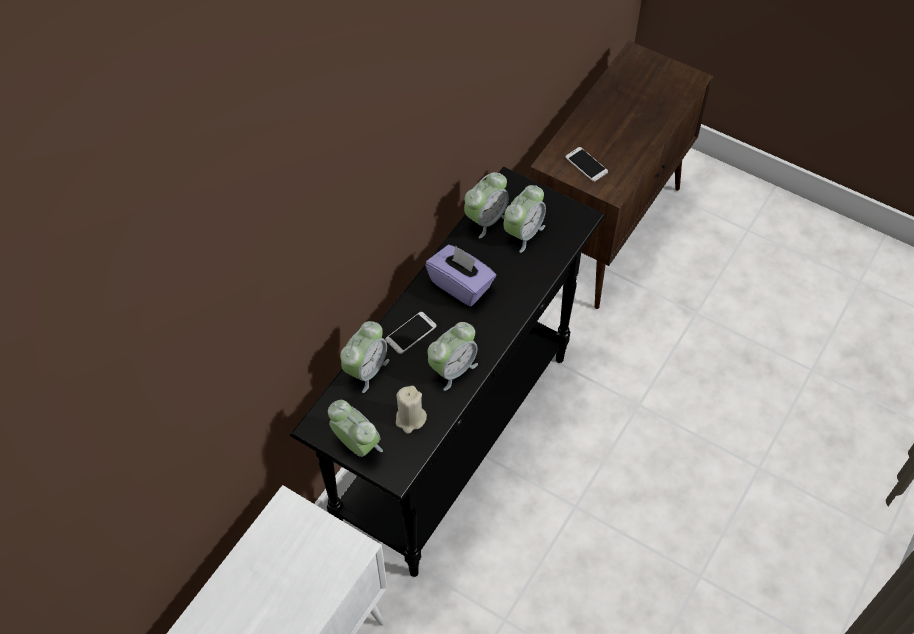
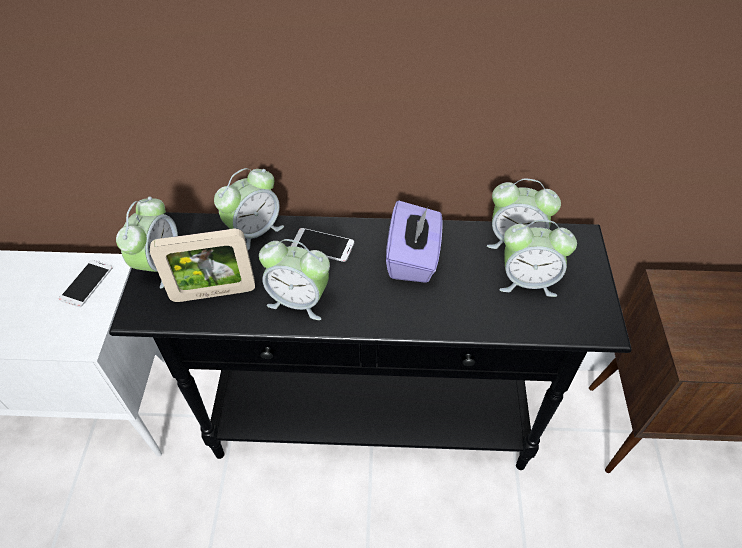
camera: 60 degrees right, 5 degrees down
alarm clock [340,321,389,393] -> alarm clock turned 45 degrees counterclockwise [214,168,284,250]
beige candle [396,386,427,434] -> picture frame [150,229,255,302]
phone [565,147,608,182] -> phone moved to [59,260,112,307]

